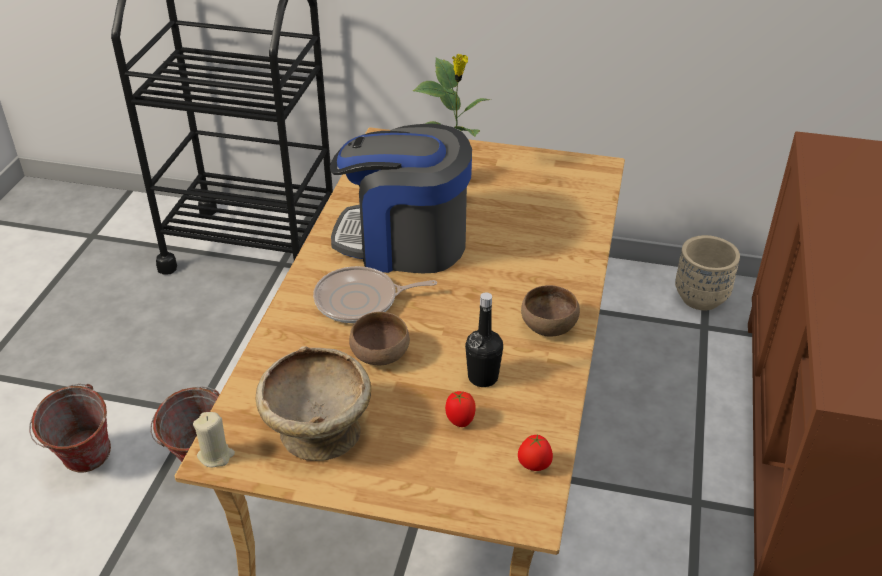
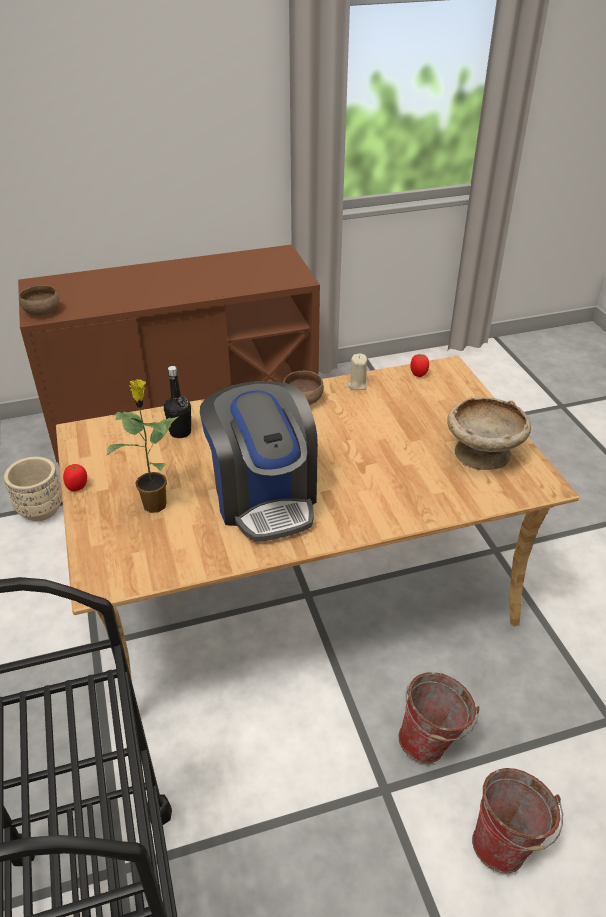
camera: 120 degrees left, 0 degrees up
beige candle [193,412,235,468] -> beige candle moved to [348,353,368,390]
frying pan [313,266,437,323] -> none
brown bowl [349,312,410,365] -> brown bowl moved to [19,285,59,316]
tomato [445,391,476,427] -> tomato moved to [63,464,87,491]
black bottle [465,292,503,387] -> black bottle moved to [164,366,191,438]

